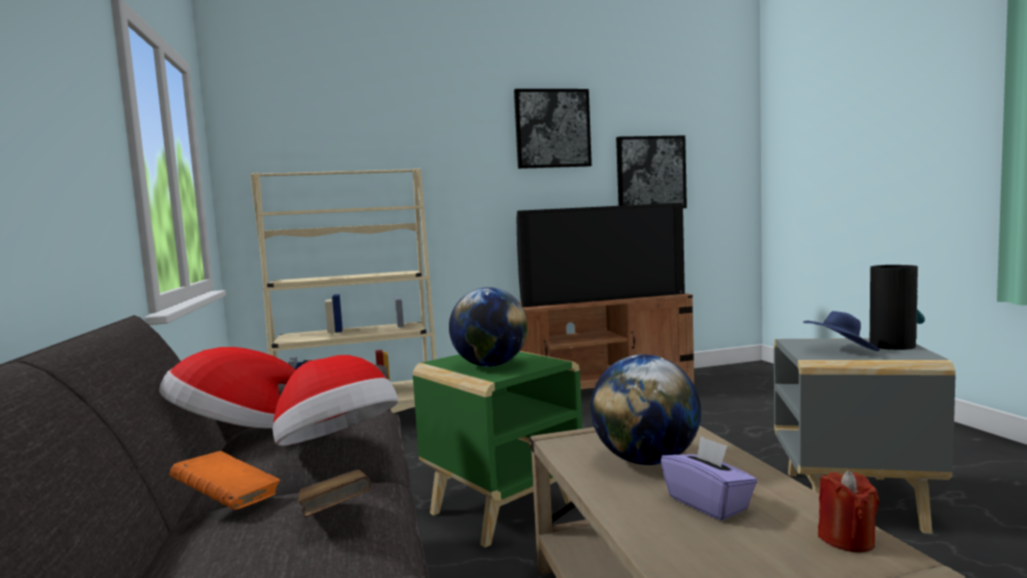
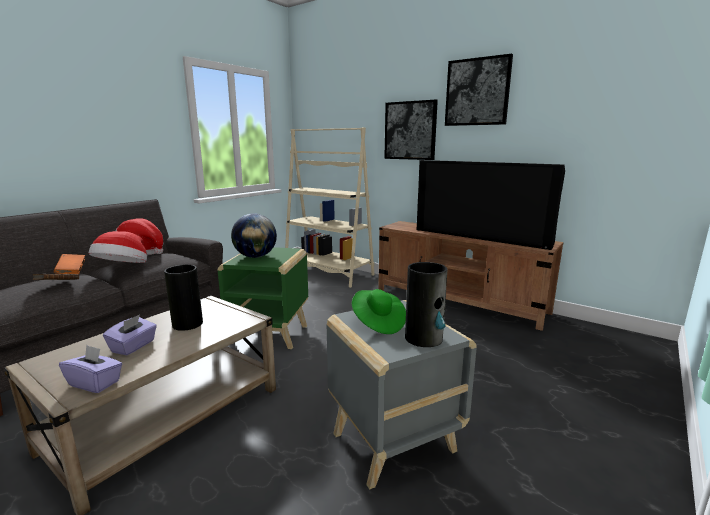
camera: 50 degrees right, 10 degrees up
globe [591,355,701,465] -> vase [164,265,203,331]
picture [616,135,687,208] -> picture moved to [384,100,438,160]
blue hat [803,311,880,351] -> green hat [352,289,406,334]
red candle [818,471,879,553] -> purple tissue box [59,345,122,393]

